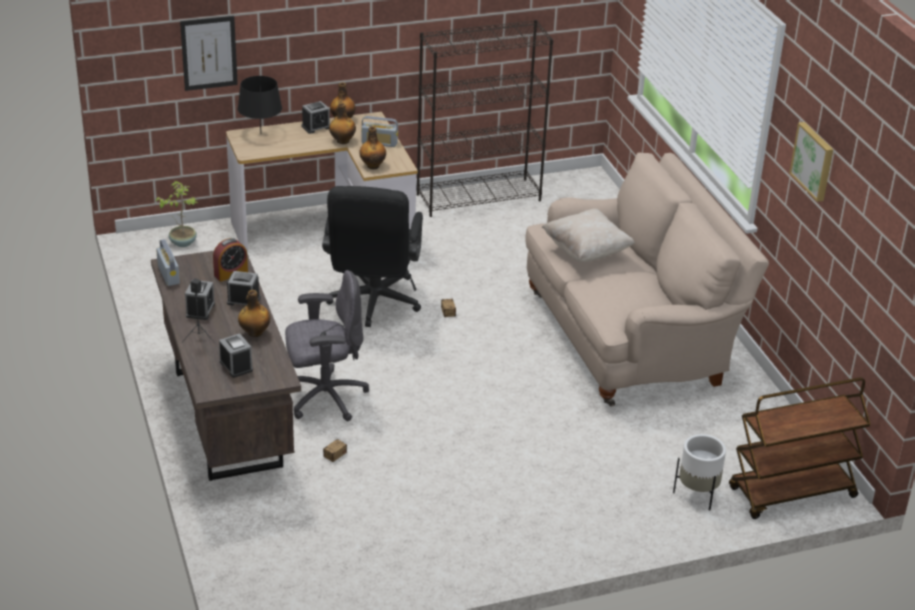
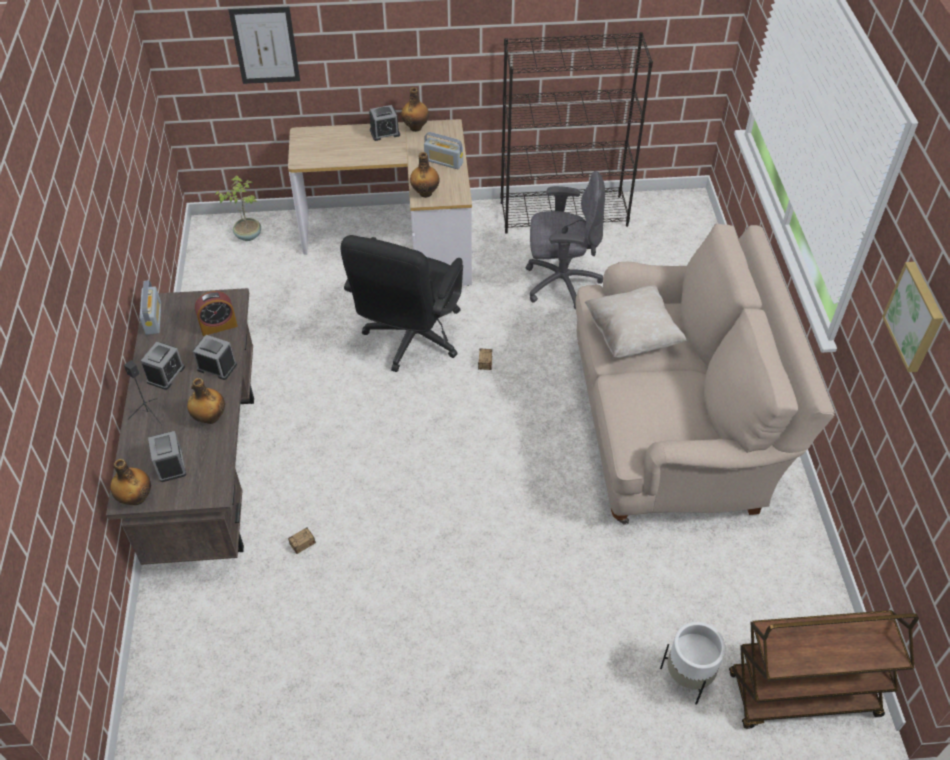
camera: 15 degrees right, 15 degrees up
black table lamp [238,76,282,133] -> none
grey office chair [285,270,369,421] -> grey office chair moved to [526,171,605,309]
bottle [329,103,356,144] -> bottle moved to [110,459,151,505]

